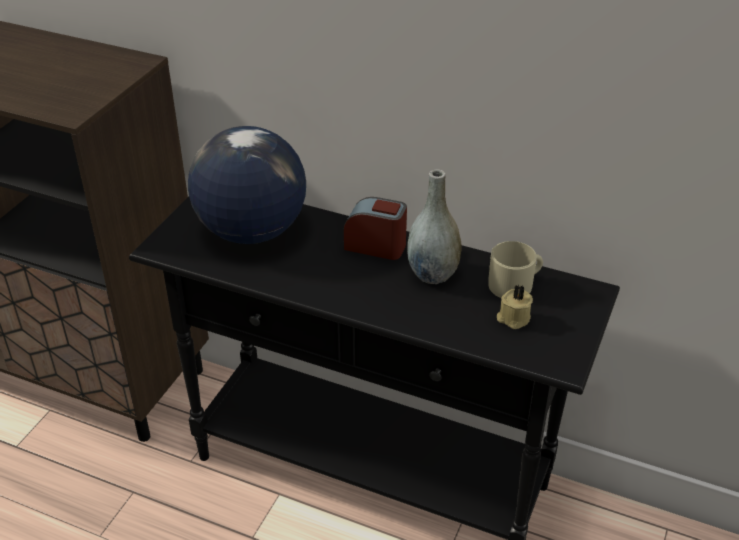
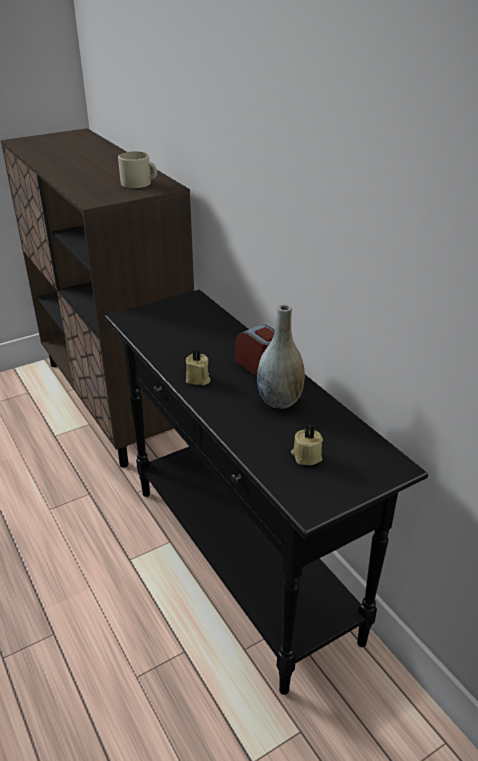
camera: 35 degrees right, 5 degrees down
globe [188,126,306,244] -> none
beige mug [488,241,543,298] -> beige mug moved to [118,151,157,188]
none -> beige candle [186,349,210,385]

